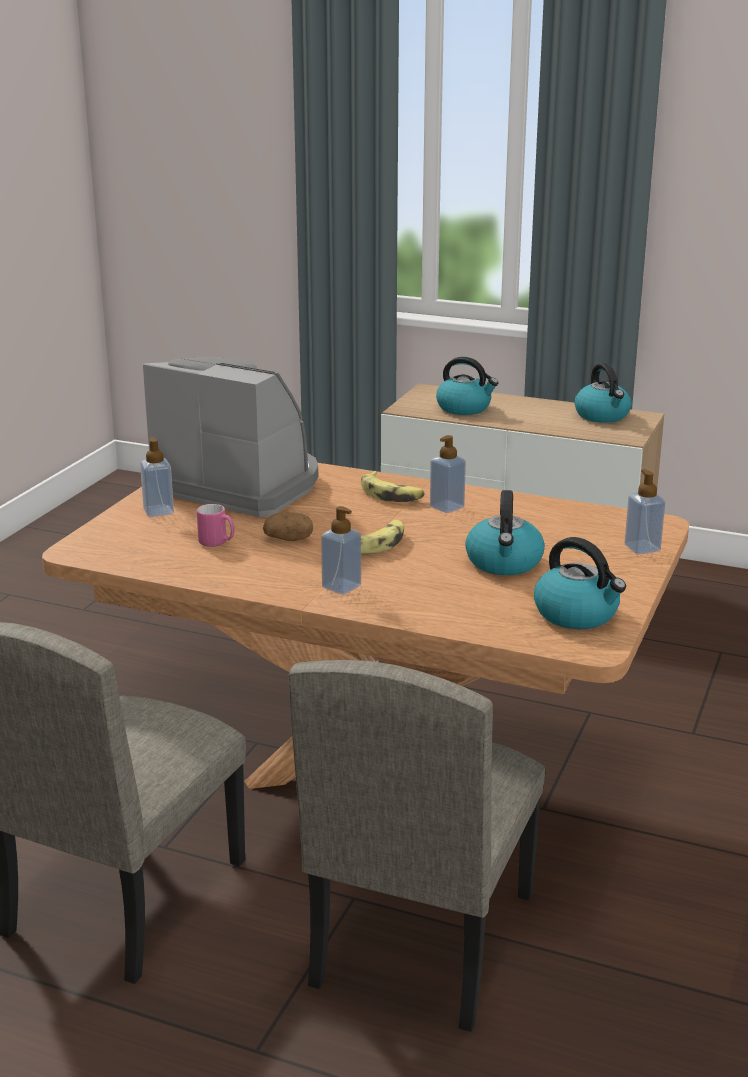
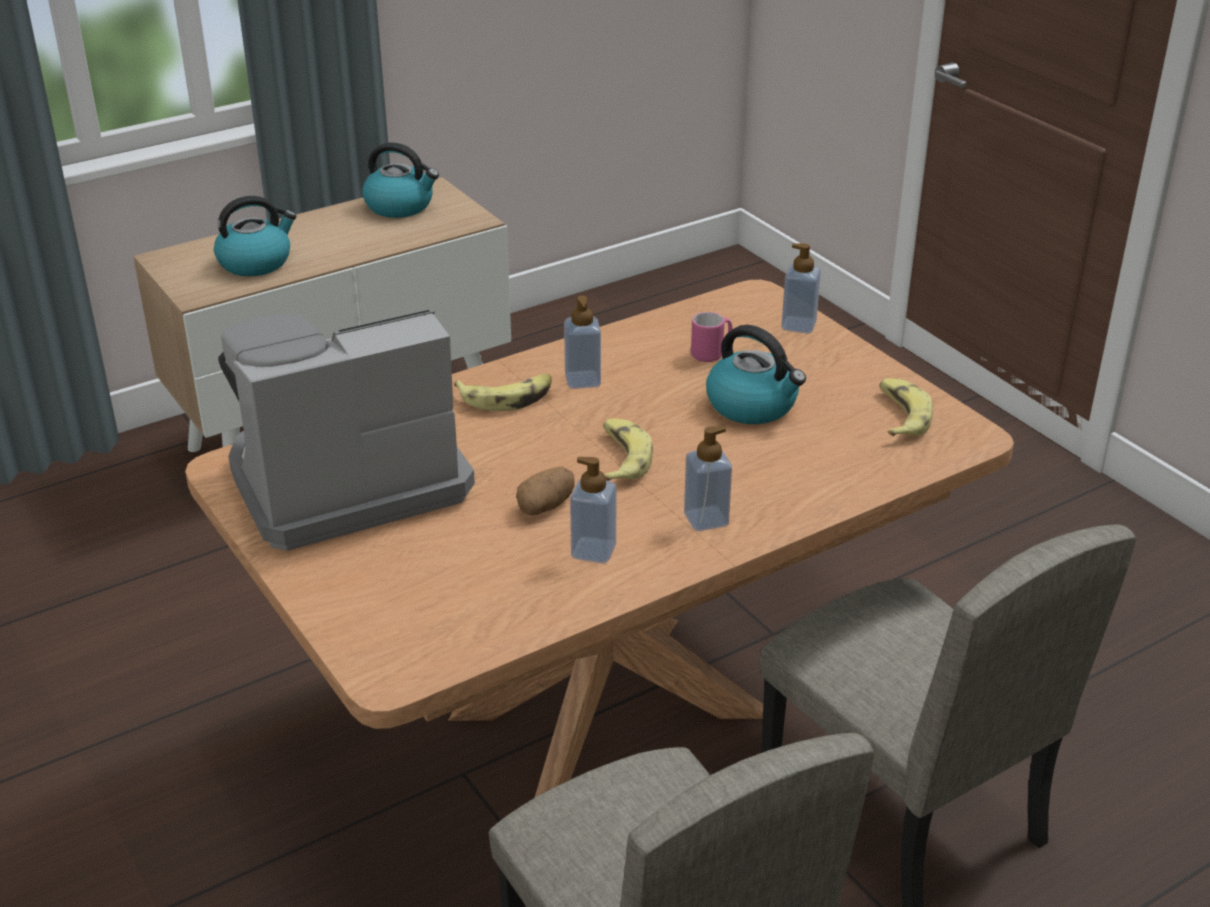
camera: 55 degrees left, 10 degrees up
soap dispenser [140,437,174,517] -> soap dispenser moved to [570,457,617,564]
pink mug [197,504,235,547] -> pink mug moved to [691,312,733,362]
kettle [534,537,626,629] -> banana [879,378,933,436]

